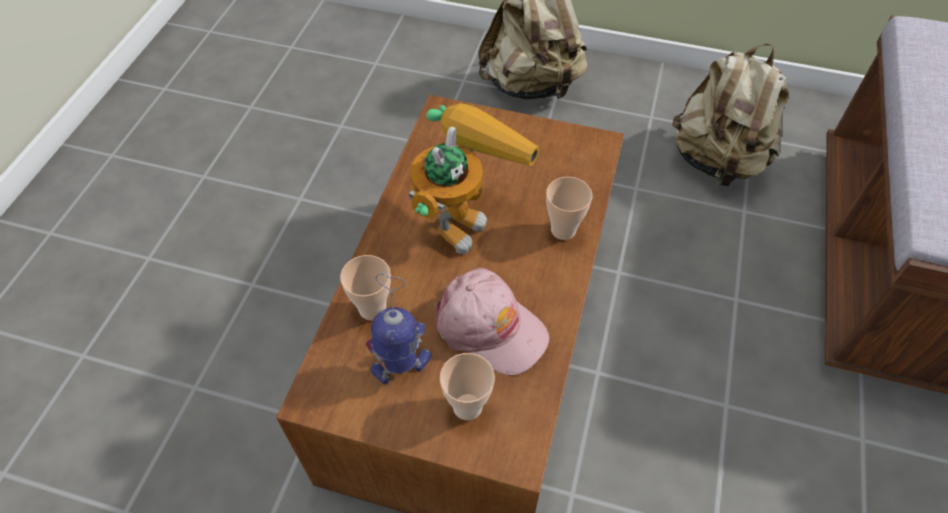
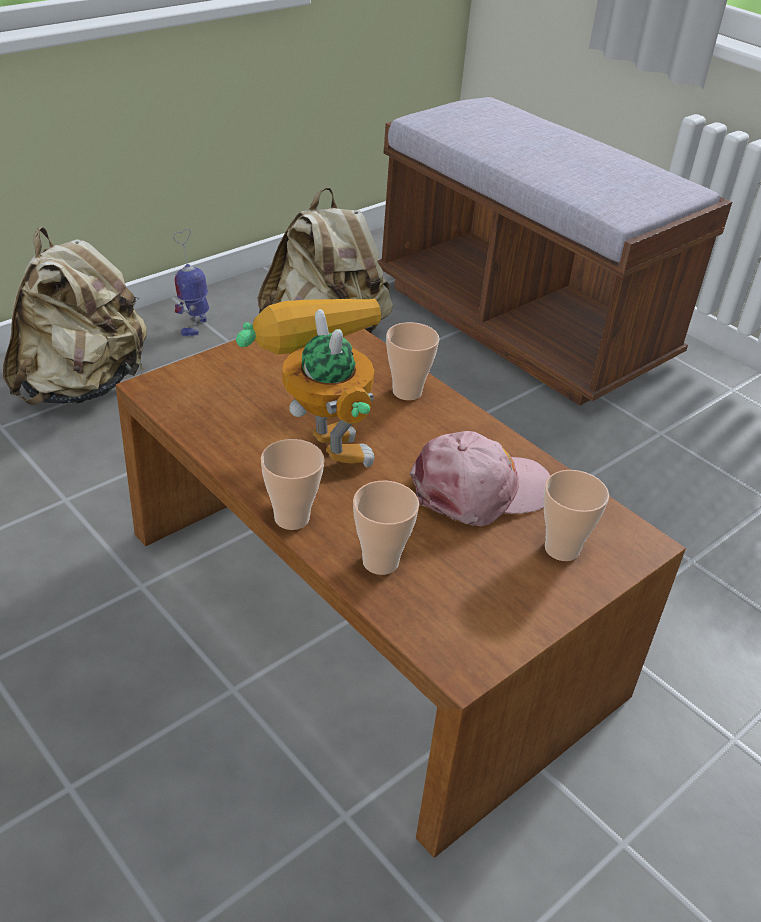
camera: 60 degrees left, 15 degrees down
toy robot [366,274,432,384] -> toy robot moved to [173,229,209,336]
none -> cup [261,439,325,530]

